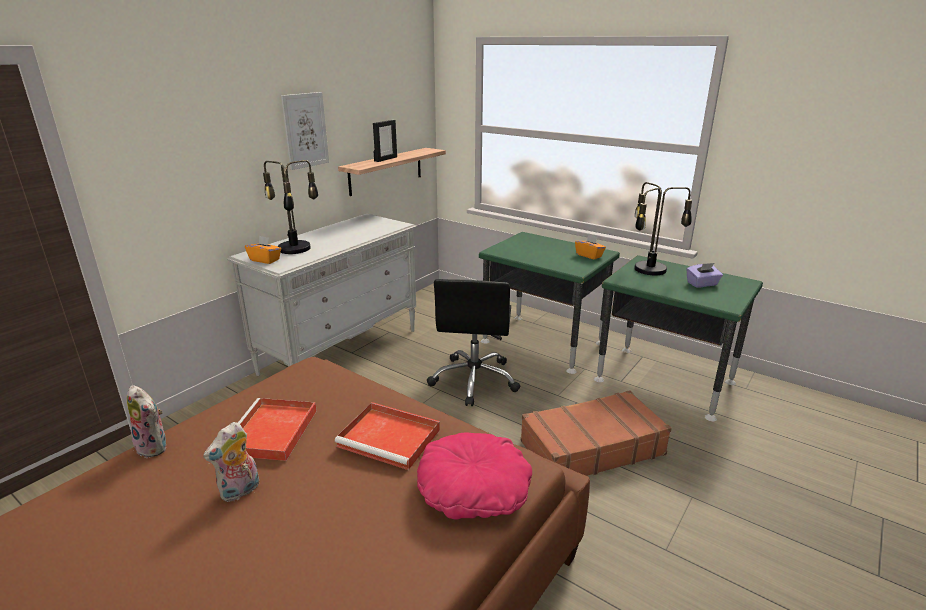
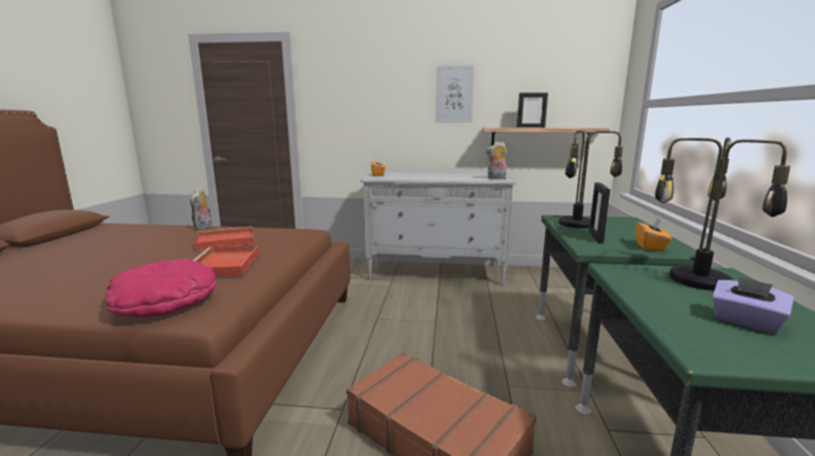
camera: 60 degrees right, 10 degrees down
plush toy [203,422,259,502] -> plush toy moved to [486,142,507,179]
table lamp [263,160,318,254] -> table lamp moved to [559,131,623,228]
black office chair [427,279,520,406] -> none
none -> picture frame [589,183,610,243]

